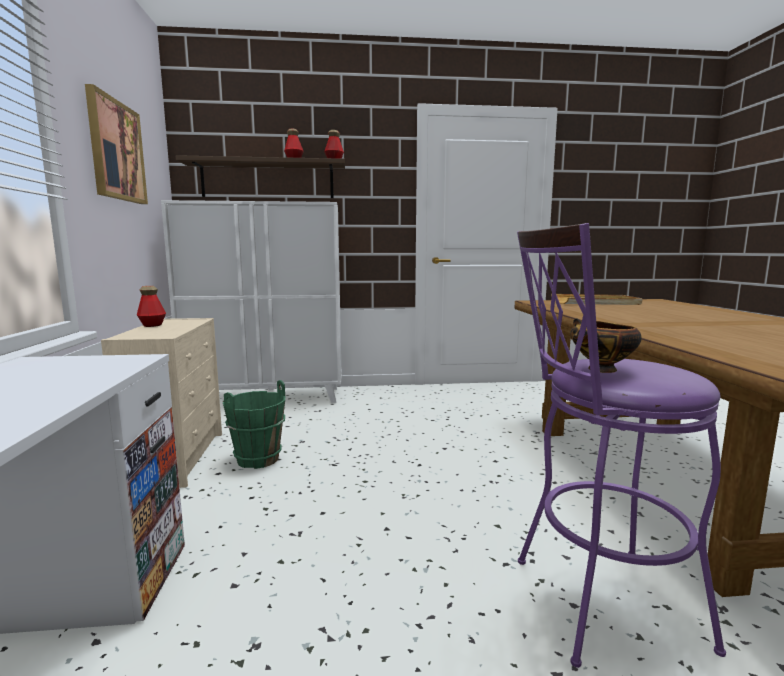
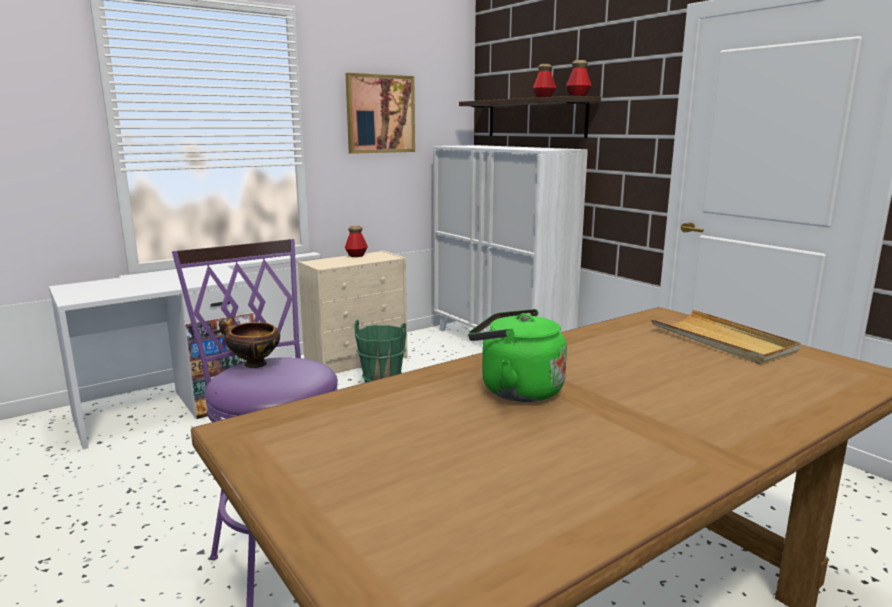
camera: 60 degrees right, 5 degrees up
none -> green kettle [468,309,567,402]

